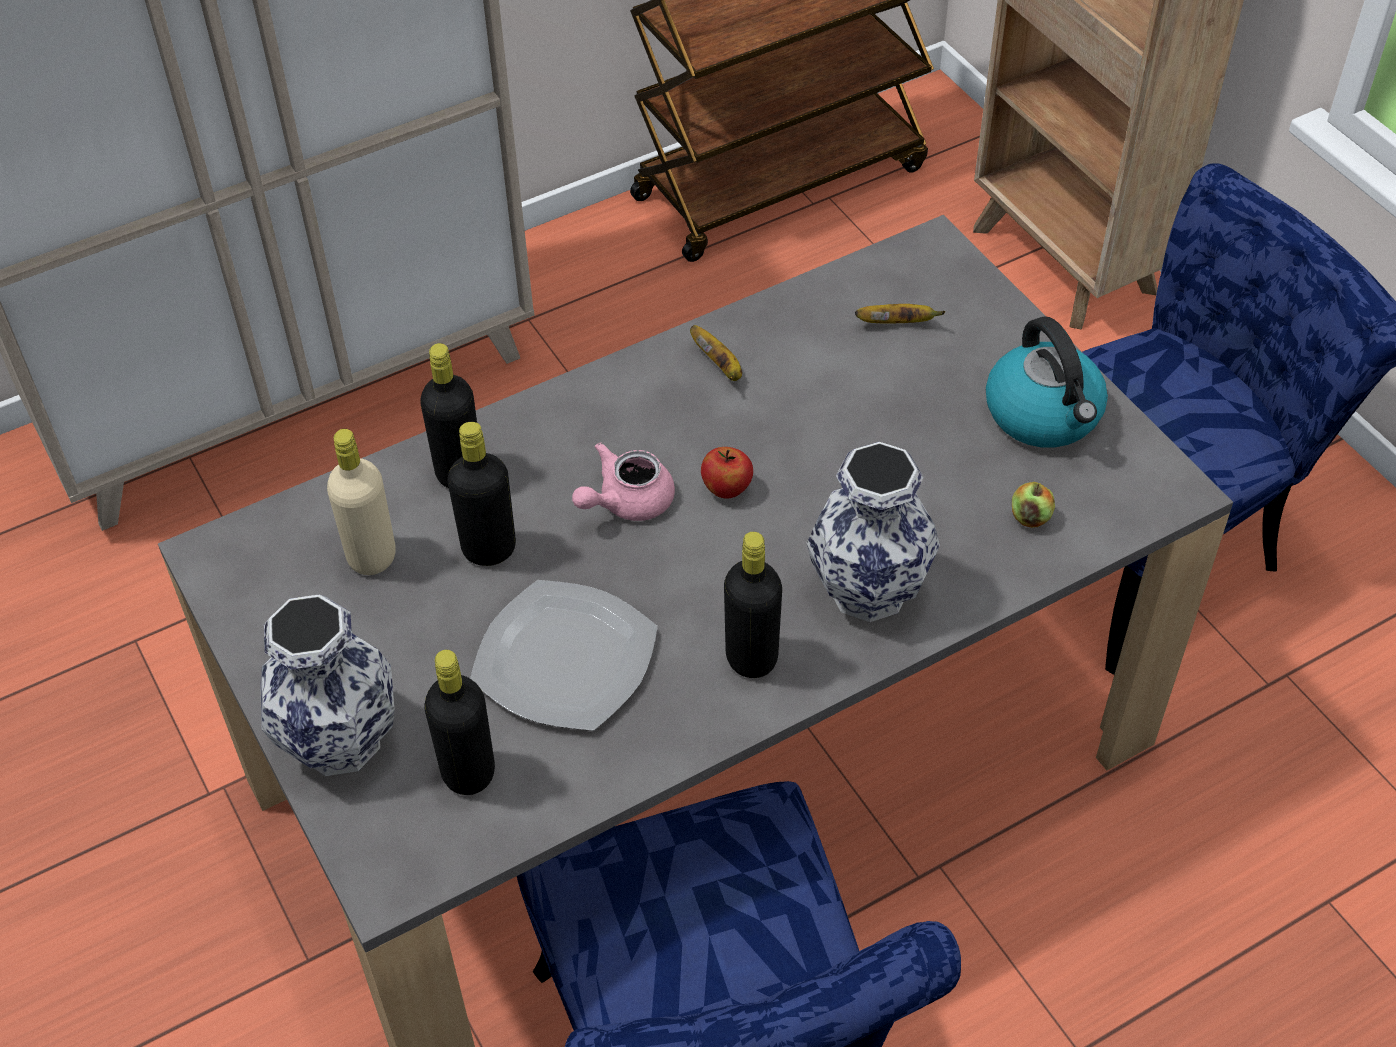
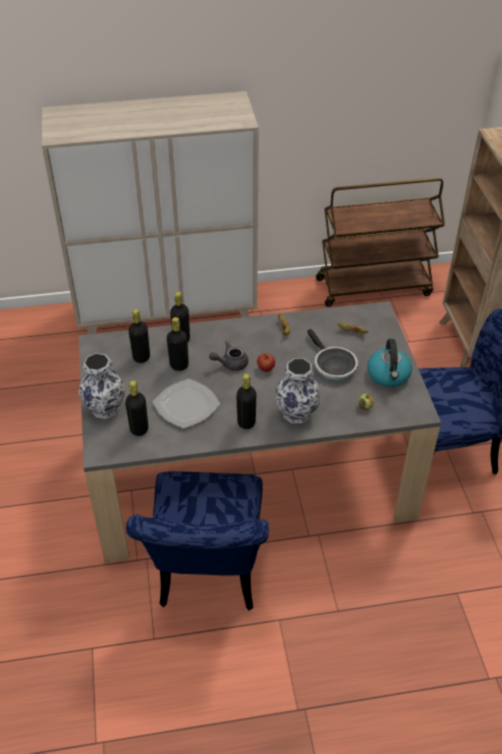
camera: 20 degrees right, 5 degrees down
beige bottle [327,429,396,575] -> black bottle [129,309,150,363]
pink teapot [572,443,675,521] -> grey teapot [209,341,248,371]
none -> frying pan [307,329,358,381]

